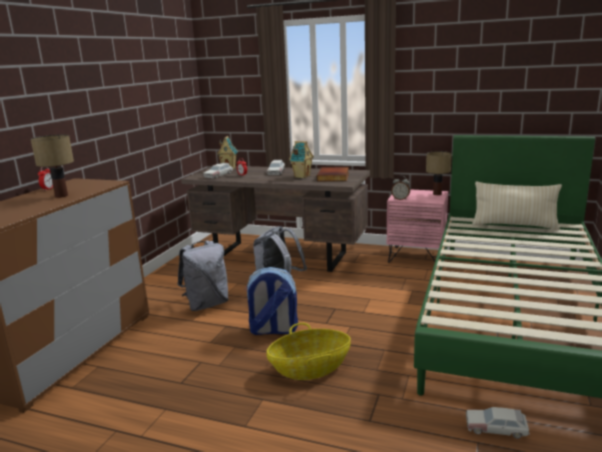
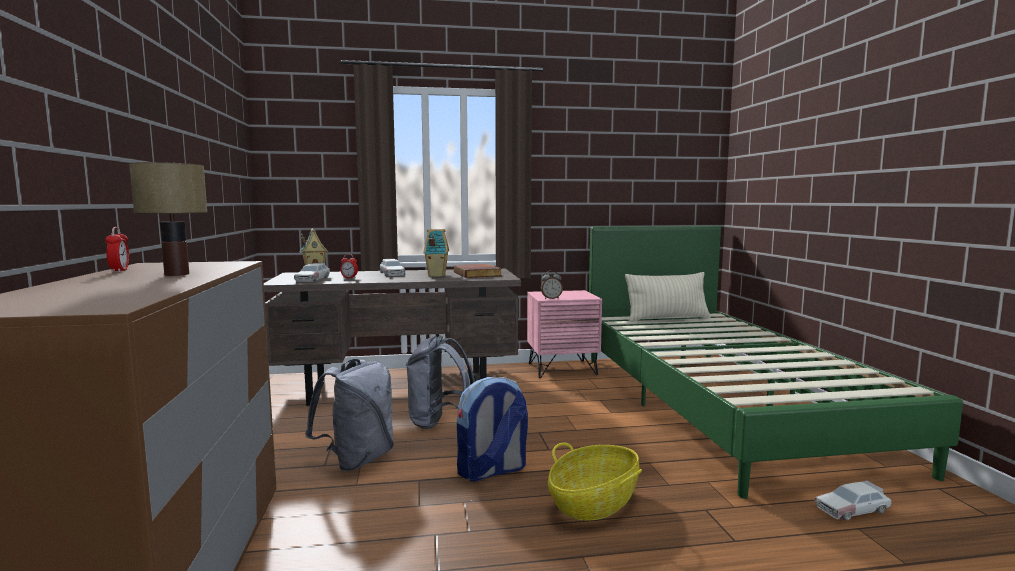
camera: 30 degrees left, 10 degrees down
table lamp [426,151,452,195] -> none

